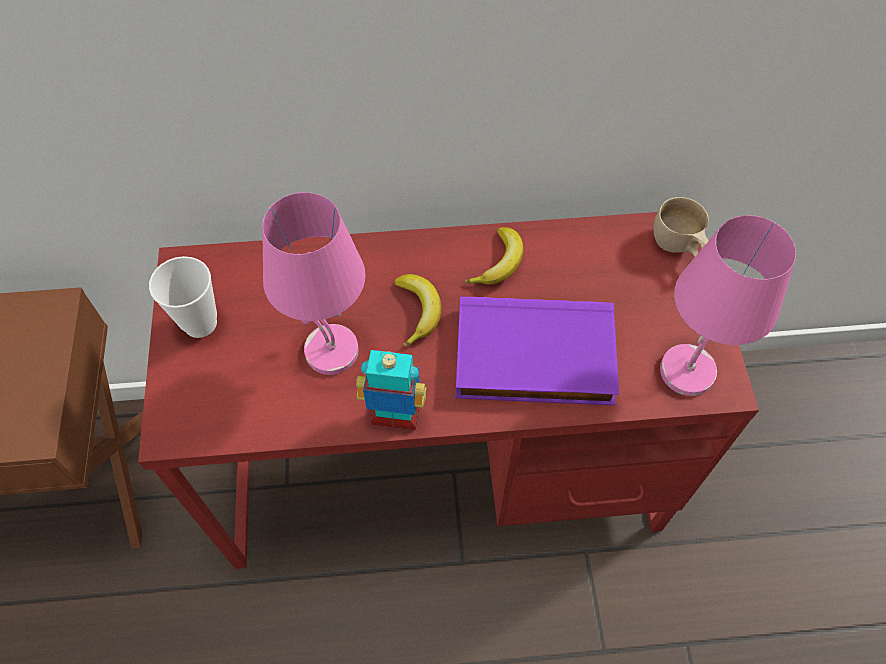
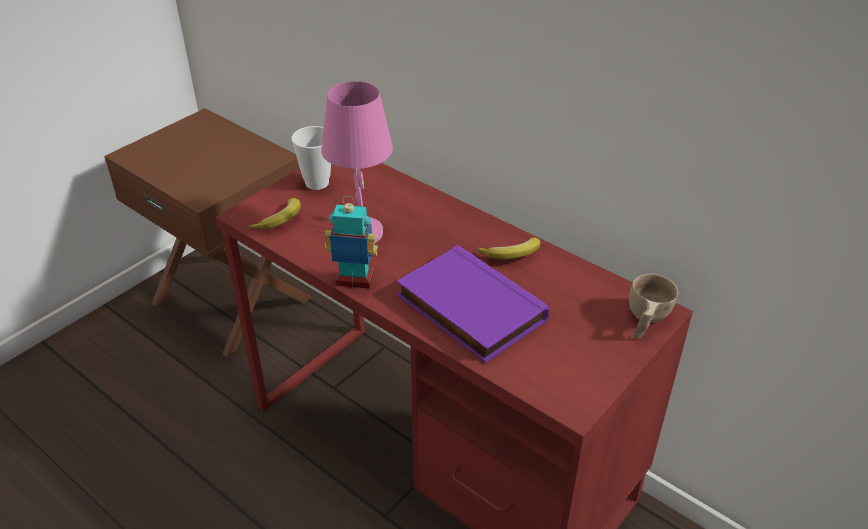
camera: 45 degrees right, 20 degrees down
toy robot [356,350,427,430] -> toy robot turned 45 degrees counterclockwise [325,196,378,289]
banana [394,274,441,347] -> banana moved to [248,198,301,229]
pink table lamp [660,215,796,396] -> none

